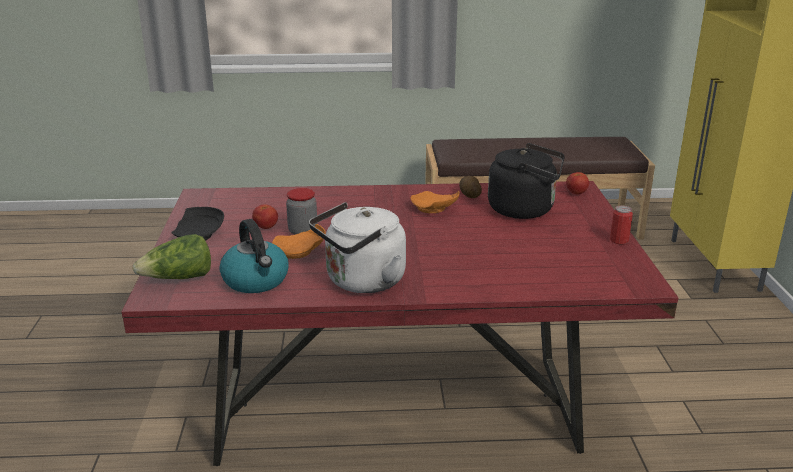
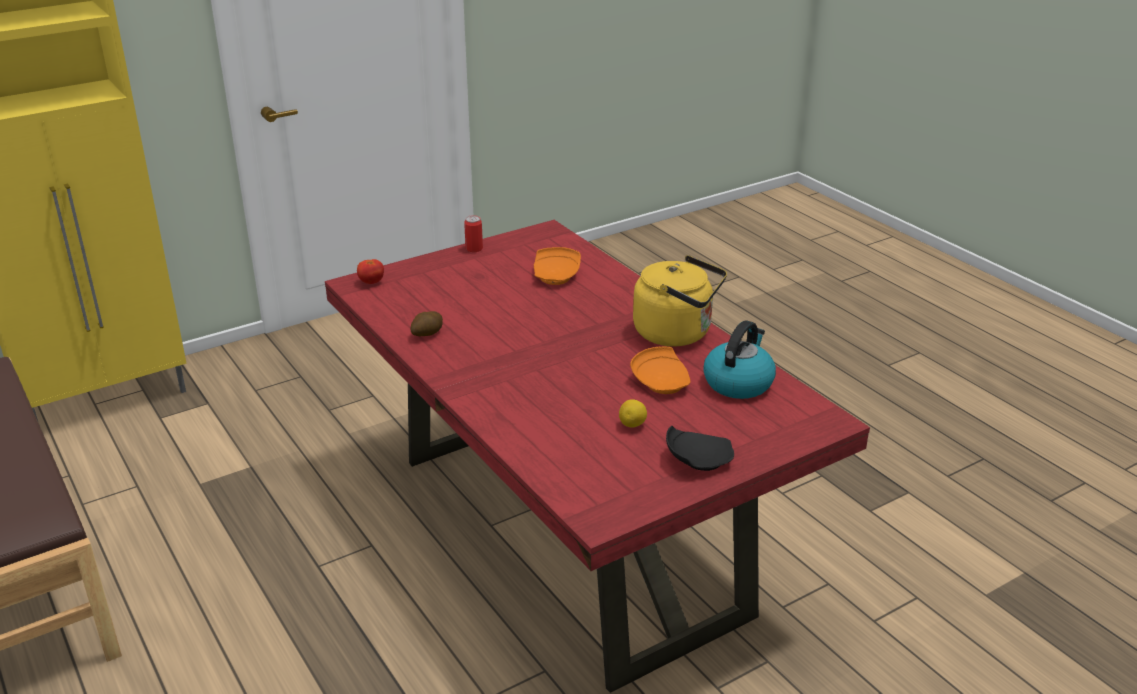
camera: 120 degrees left, 5 degrees up
lettuce [132,234,211,279] -> none
tomato [252,204,278,229] -> lemon [619,399,647,428]
jar [286,188,317,235] -> none
white kettle [309,202,406,293] -> yellow kettle [633,255,727,347]
orange plate [411,191,460,213] -> orange plate moved to [534,247,581,285]
black kettle [488,143,565,219] -> none

